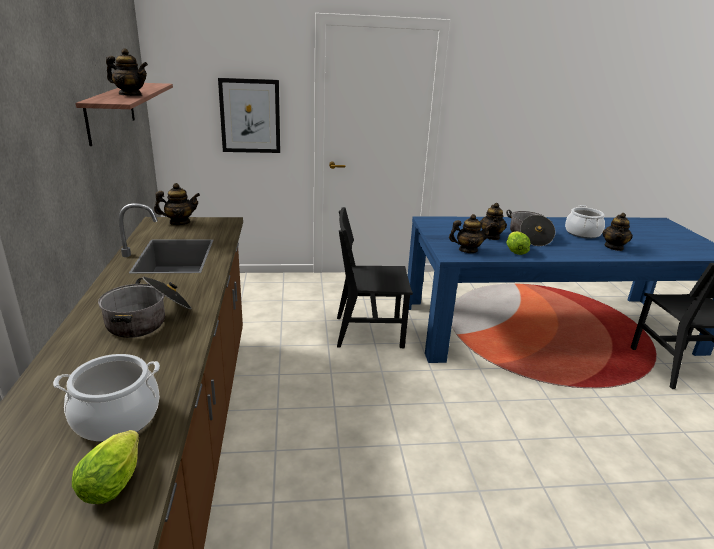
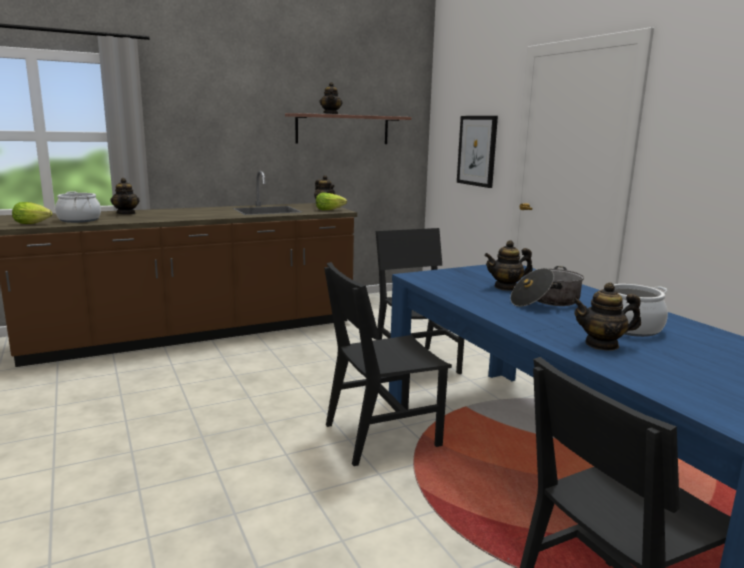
camera: 70 degrees right, 10 degrees down
cooking pot [98,276,191,338] -> none
teapot [449,214,492,253] -> teapot moved to [110,178,140,215]
lettuce [507,231,530,255] -> lettuce moved to [316,193,347,210]
none -> black chair [324,262,452,466]

